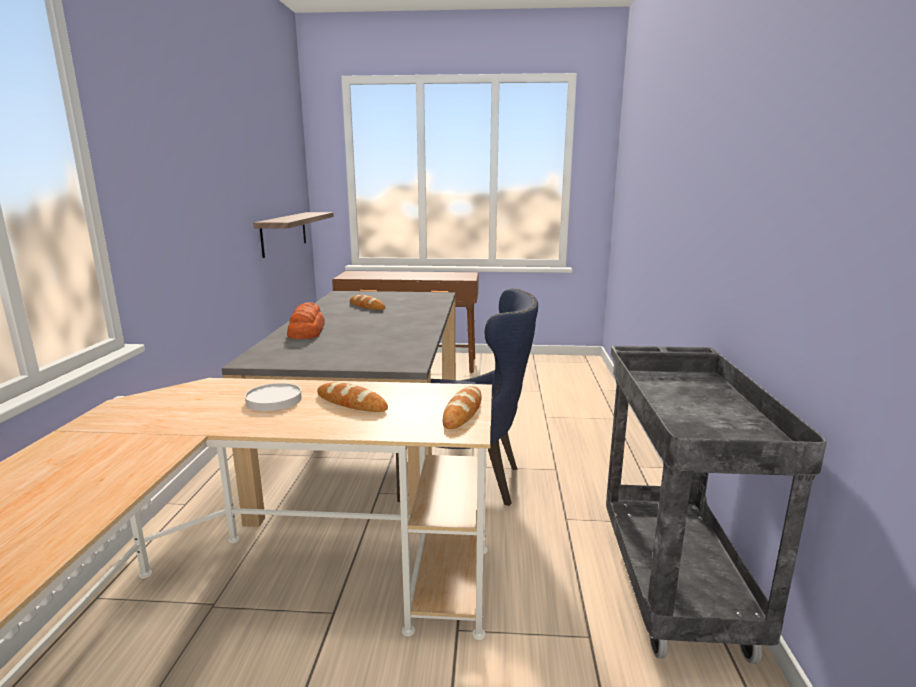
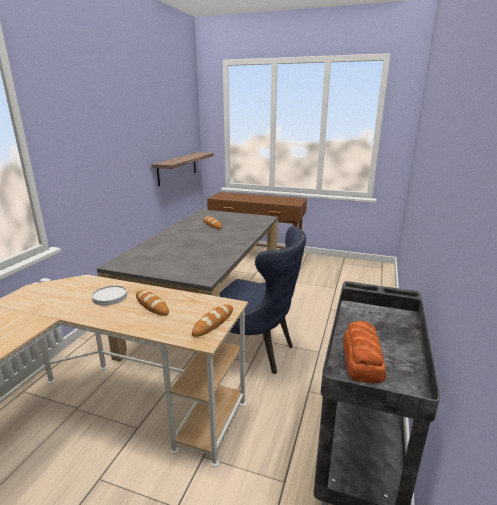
camera: 15 degrees right, 5 degrees up
bread [287,302,325,339] -> bread moved to [343,321,386,383]

